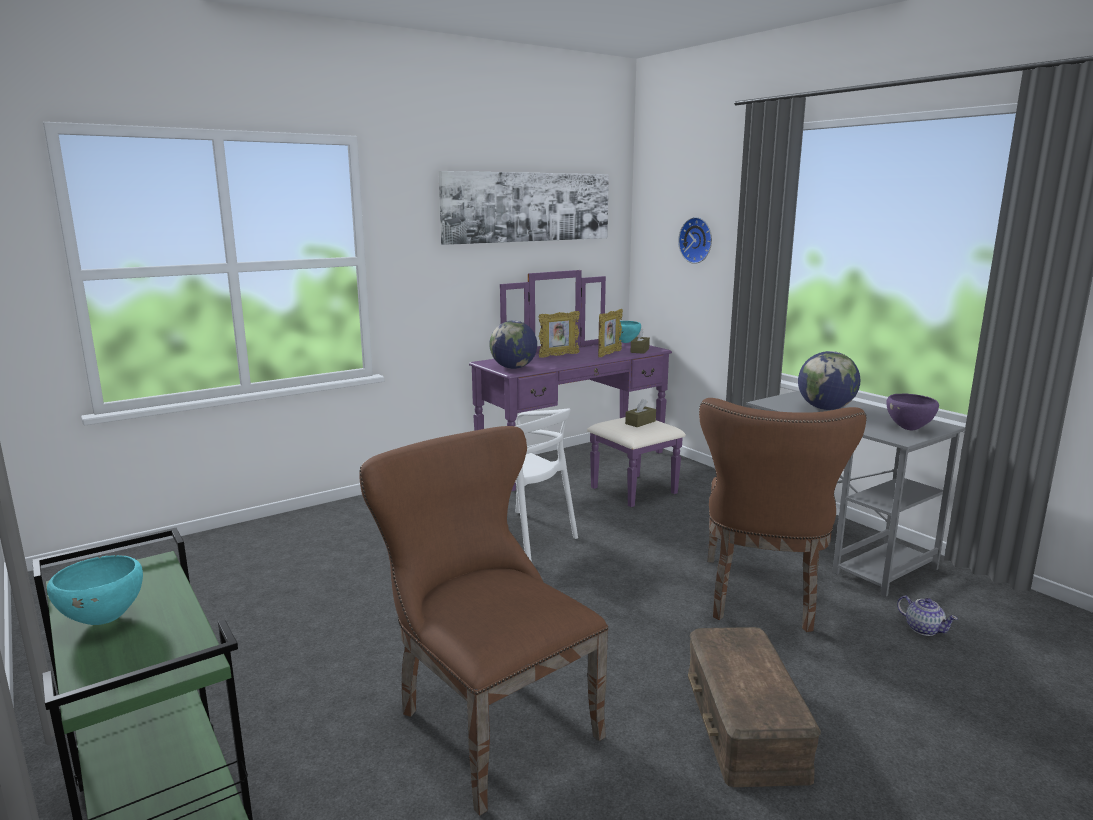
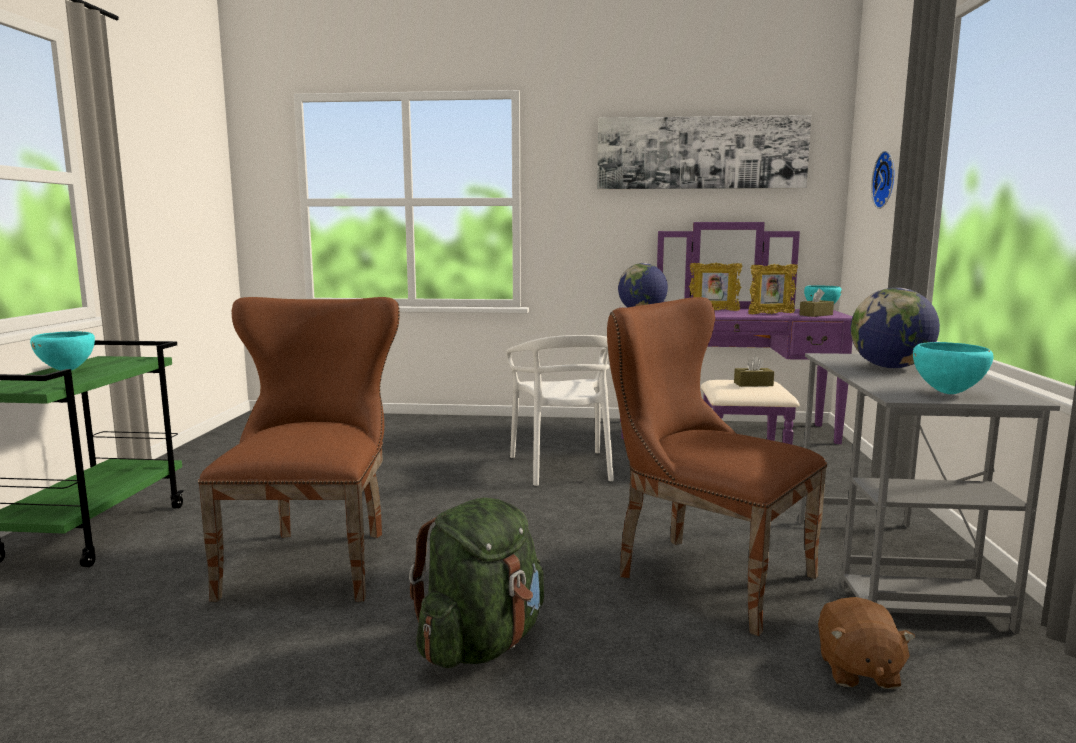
camera: 40 degrees right, 5 degrees down
brown storage box [688,627,821,787] -> green backpack [409,497,544,668]
brown chair [699,398,867,632] -> brown chair turned 75 degrees clockwise [607,297,827,636]
purple bowl [887,393,939,430] -> turquoise bowl [913,342,993,394]
teapot [897,596,958,636] -> brown plush toy [818,597,915,689]

